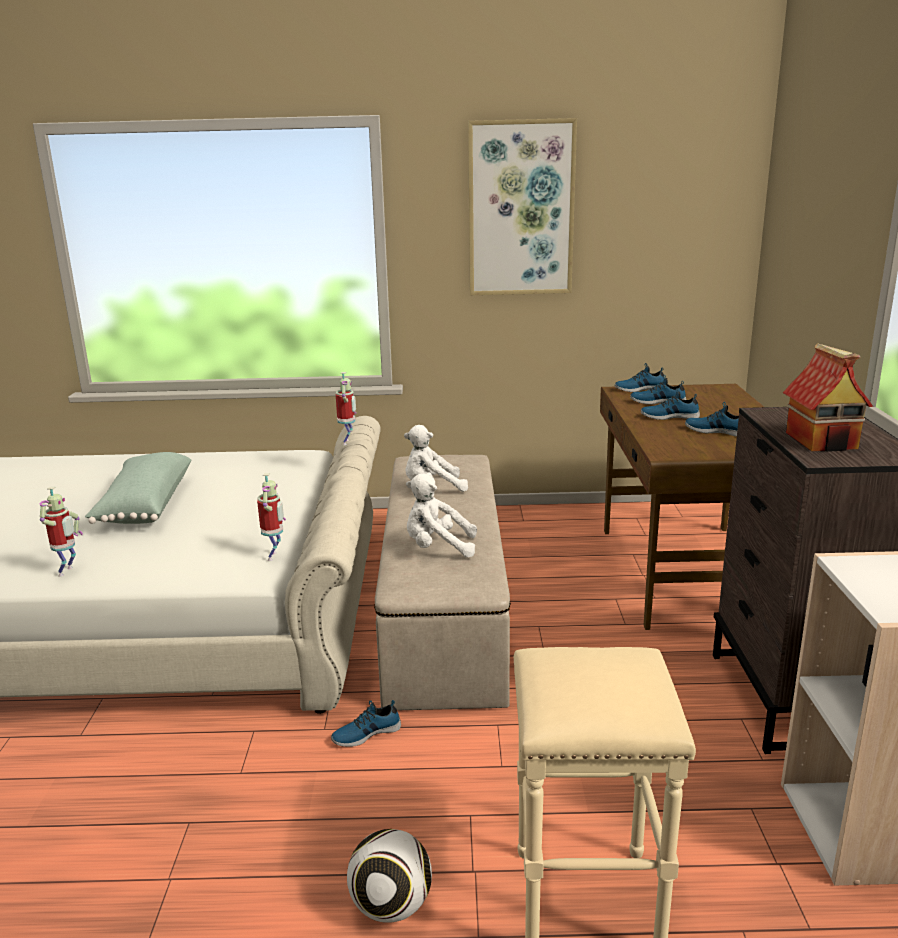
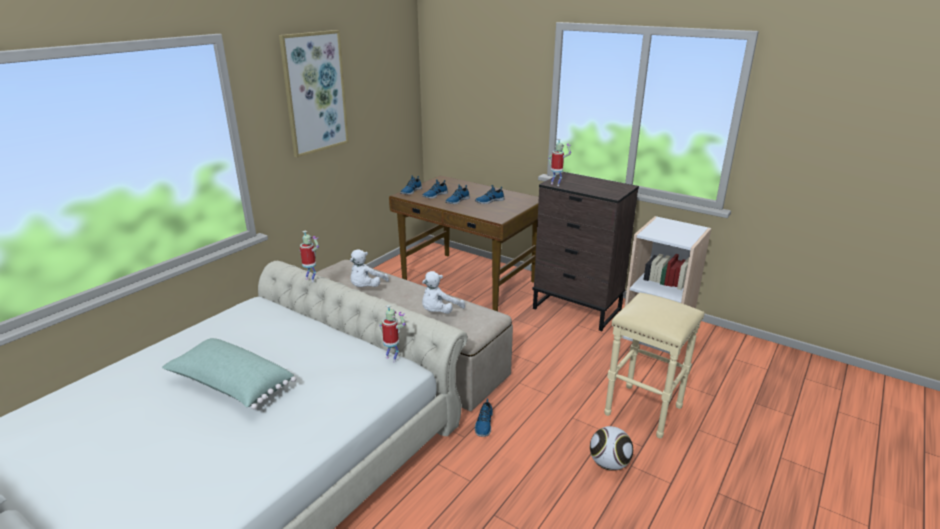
camera: 55 degrees left, 5 degrees up
toy robot [40,486,83,577] -> toy robot moved to [548,139,571,186]
toy house [783,343,873,452] -> none

